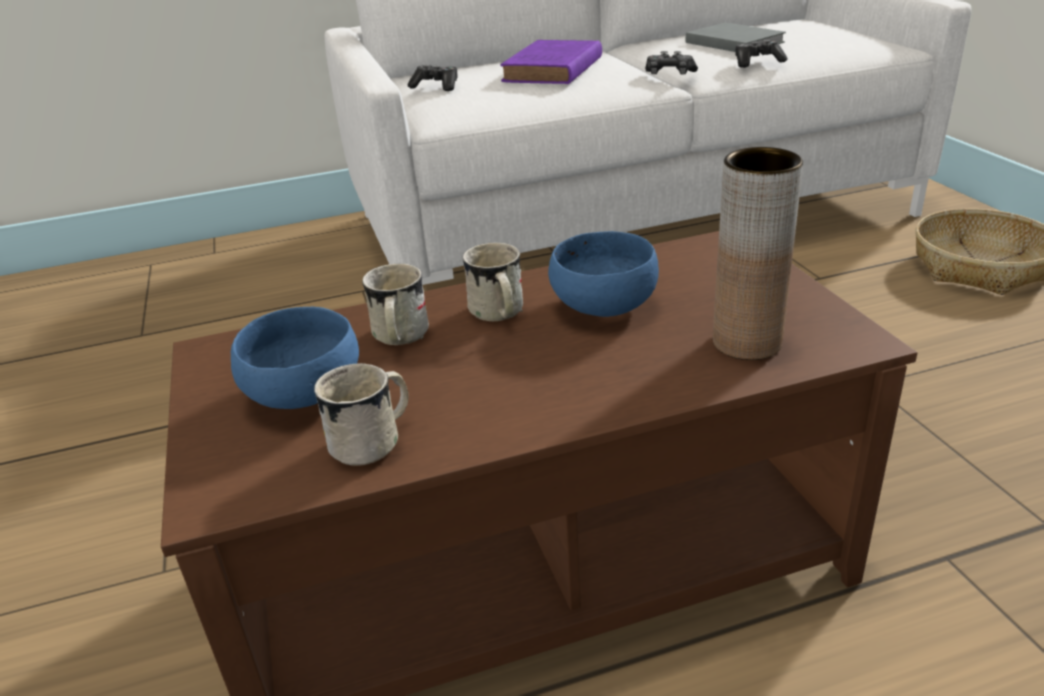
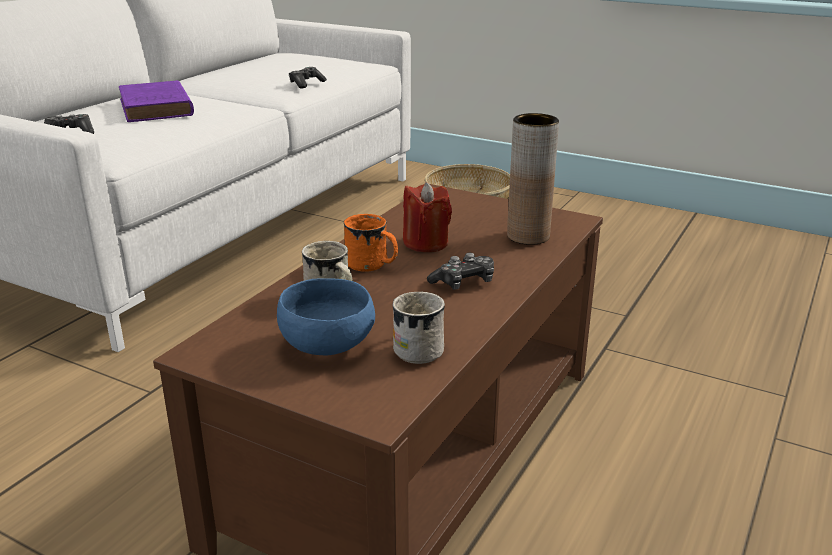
camera: 45 degrees left, 5 degrees down
white mug [463,242,523,321] -> orange mug [344,214,398,272]
blue bowl [548,231,659,317] -> red candle [403,182,452,252]
game controller [645,51,698,74] -> game controller moved to [427,253,494,290]
grey book [686,23,786,52] -> none

